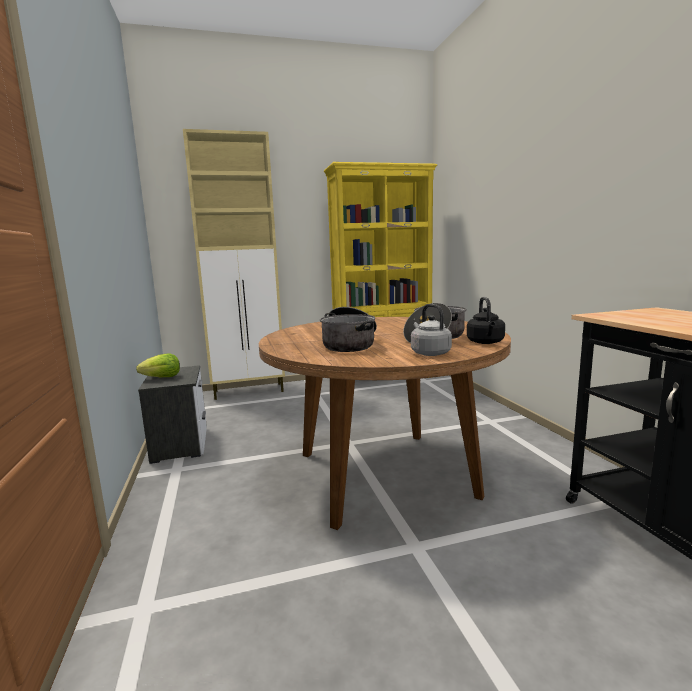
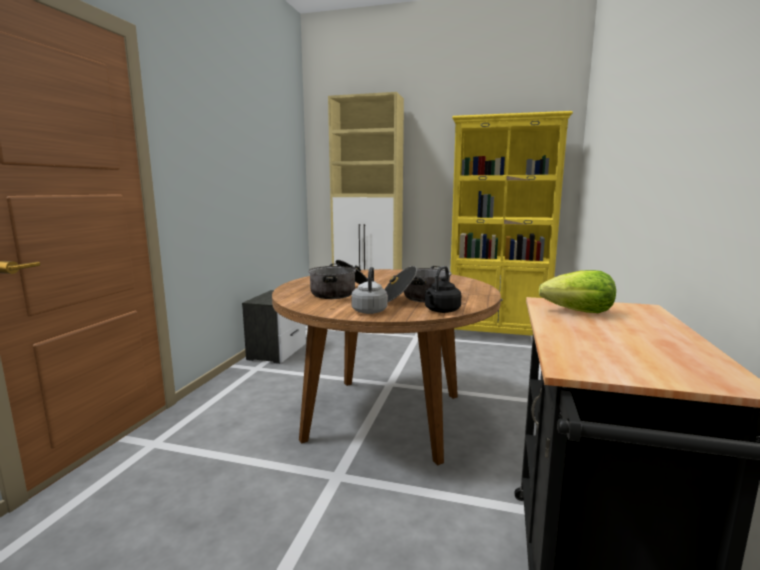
camera: 30 degrees right, 0 degrees up
lettuce [136,354,180,377] -> lettuce moved to [538,270,616,313]

